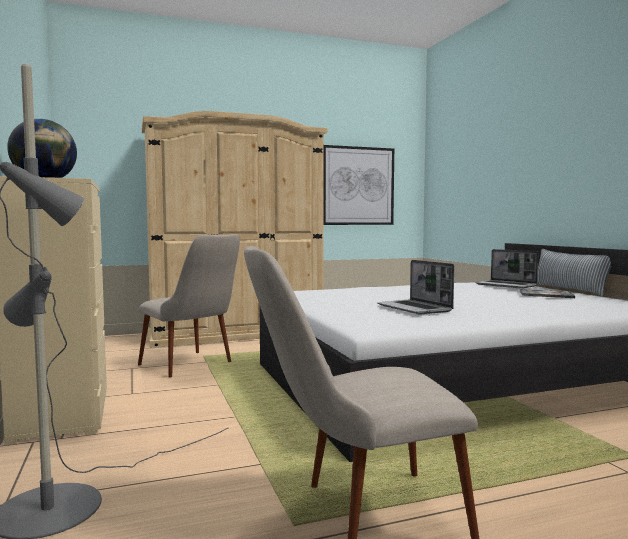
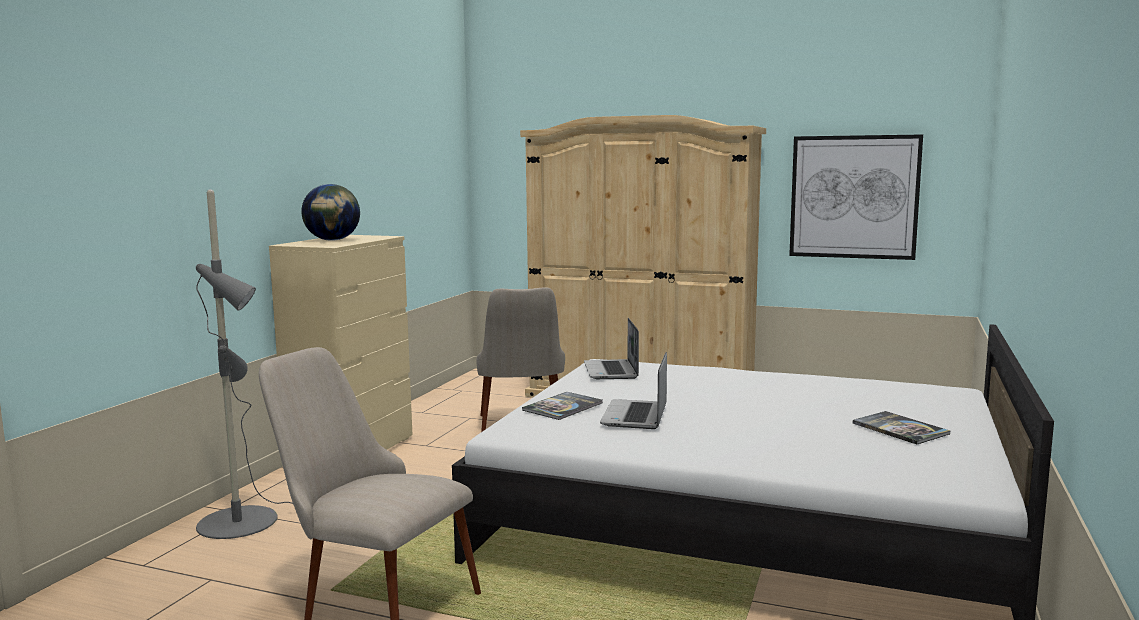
camera: 40 degrees right, 5 degrees up
laptop [476,249,539,289] -> laptop moved to [584,318,639,379]
pillow [537,249,611,296] -> none
none -> book [522,392,603,420]

